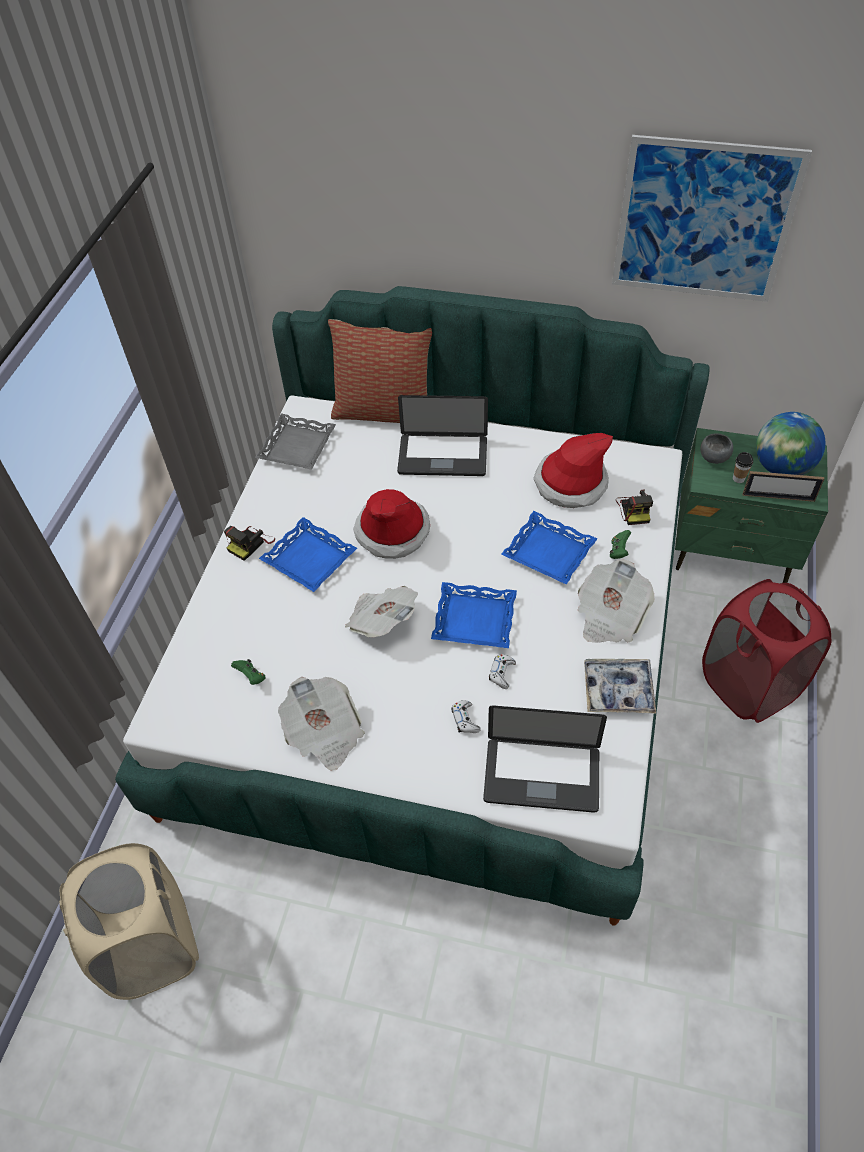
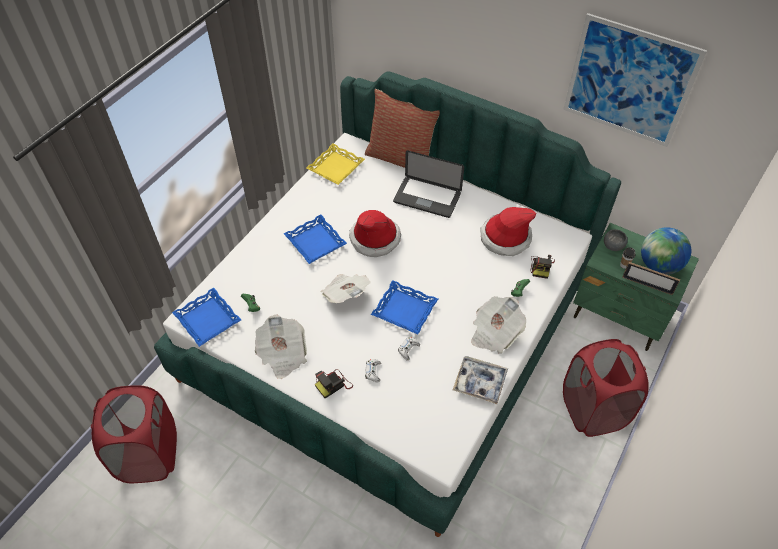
camera: 15 degrees right, 0 degrees up
beige laundry basket [59,843,199,1000] -> red laundry basket [91,385,177,483]
camera [224,526,275,561] -> camera moved to [315,369,353,398]
grey tray [255,413,336,470] -> yellow tray [306,143,365,185]
laptop [483,705,607,813] -> none
blue tray [501,511,597,585] -> blue tray moved to [172,288,241,347]

